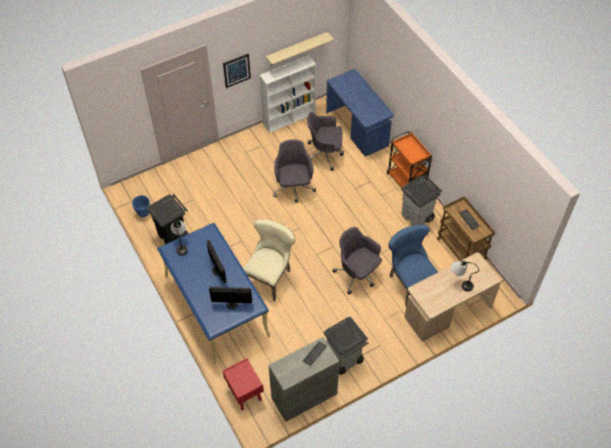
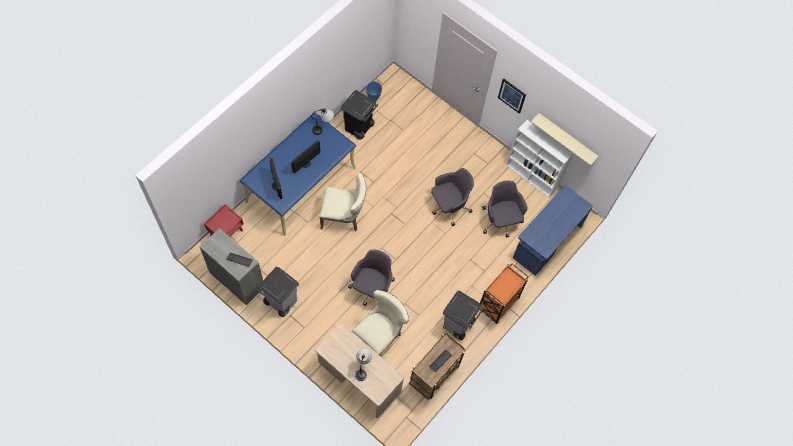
camera: 65 degrees right, 10 degrees up
blue chair [389,225,438,306] -> beige chair [352,290,409,355]

